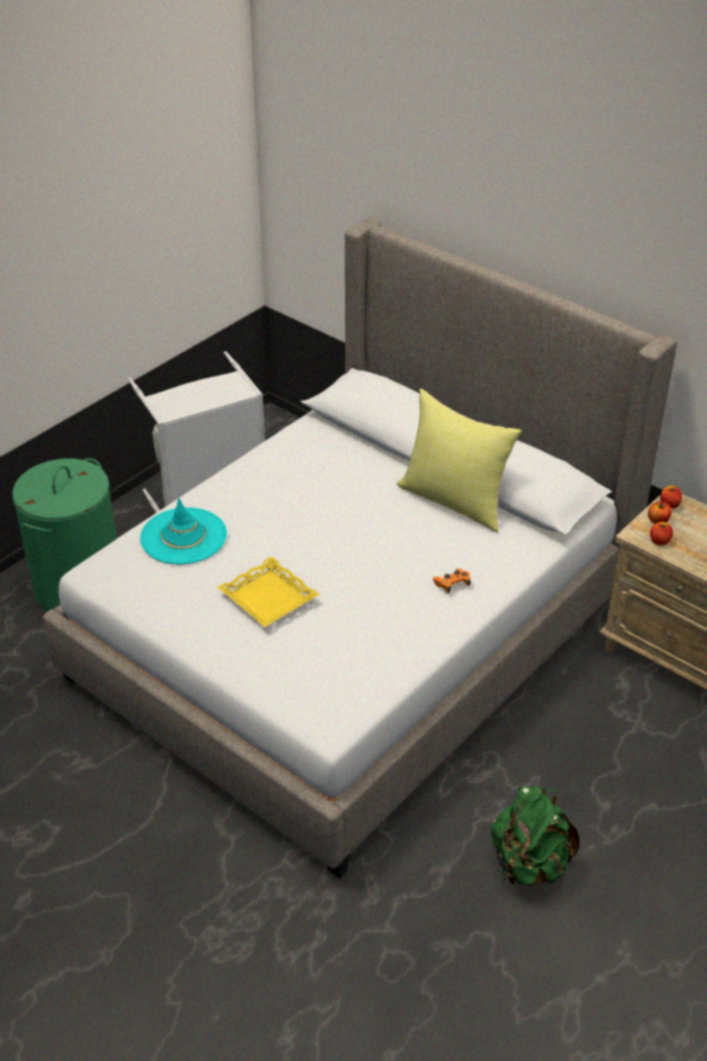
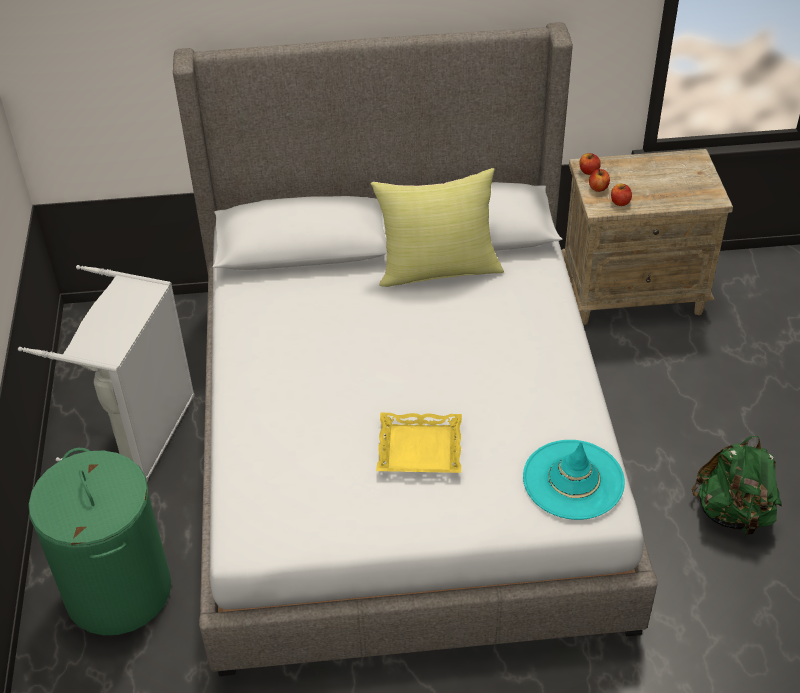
camera: 45 degrees left, 5 degrees up
turquoise hat [140,498,227,564] -> turquoise hat moved to [523,440,625,520]
orange game controller [433,568,471,593] -> none

